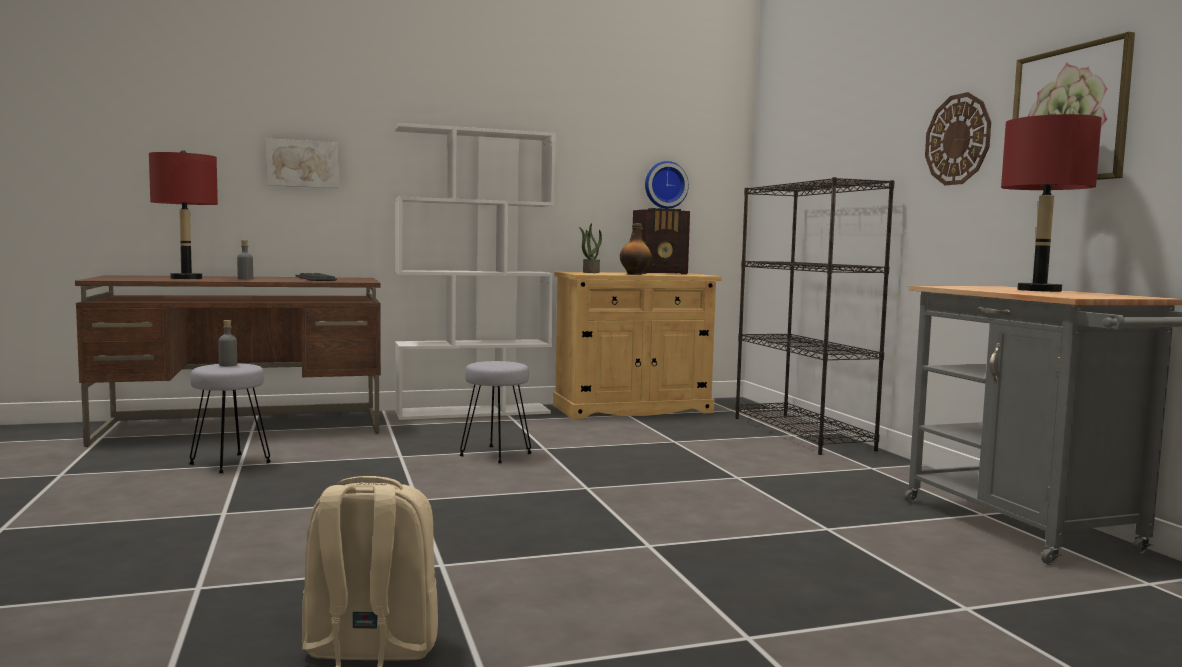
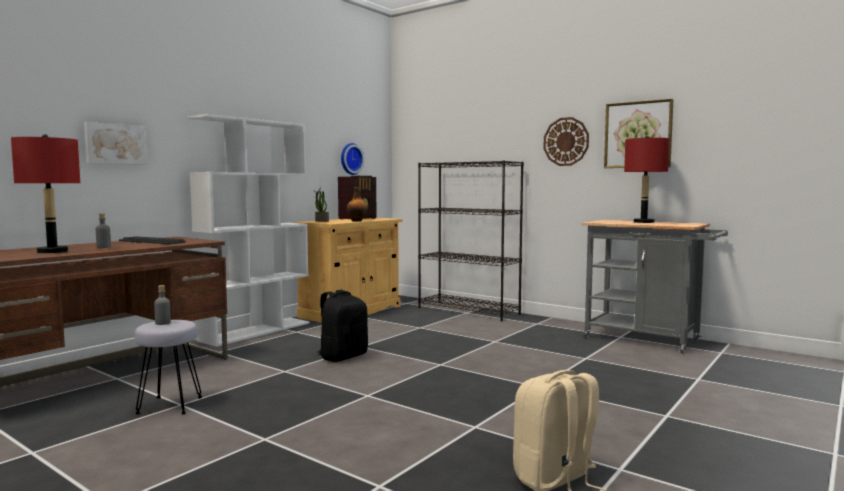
camera: 35 degrees left, 0 degrees up
grey stool [459,361,532,463] -> black backpack [317,290,368,362]

